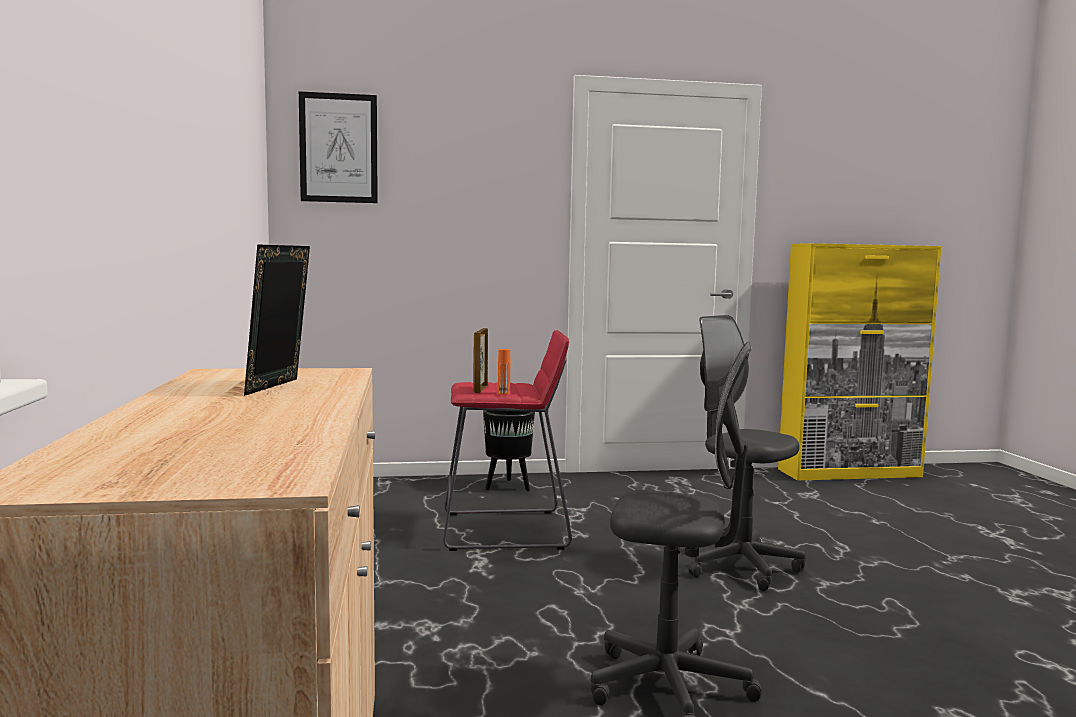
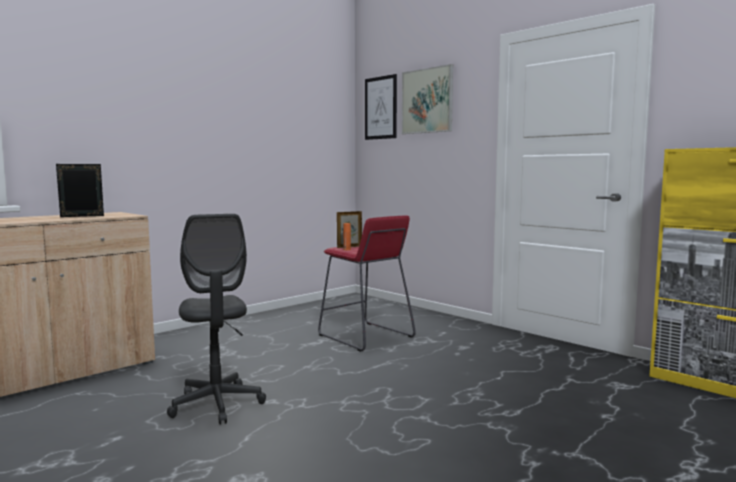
camera: 55 degrees right, 0 degrees up
black planter [483,410,535,491] -> none
grey office chair [688,315,805,591] -> none
none -> picture [402,64,453,134]

